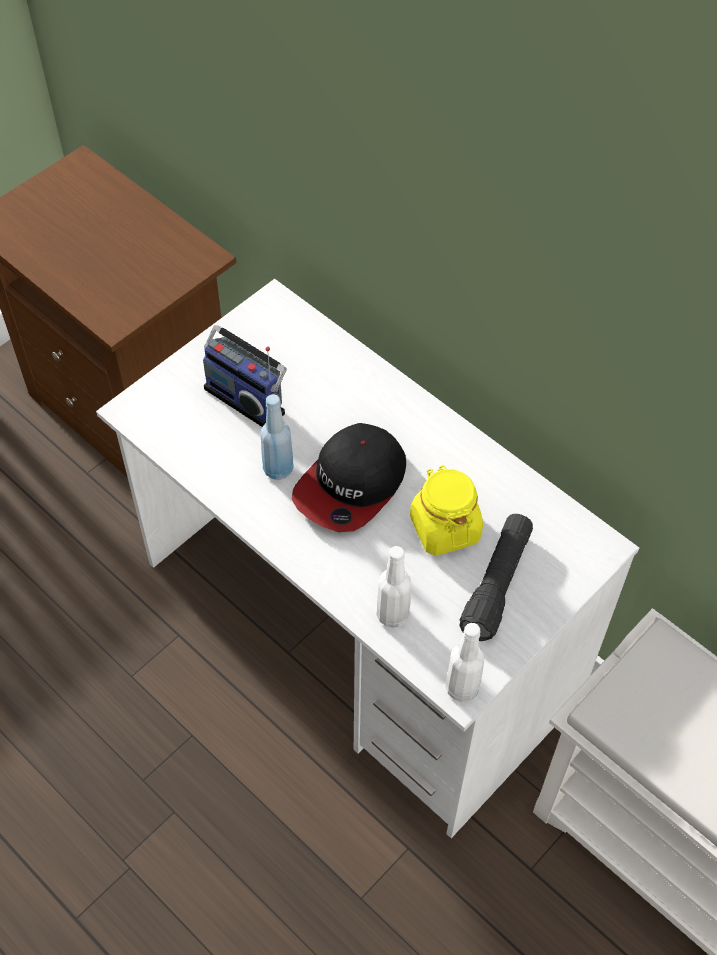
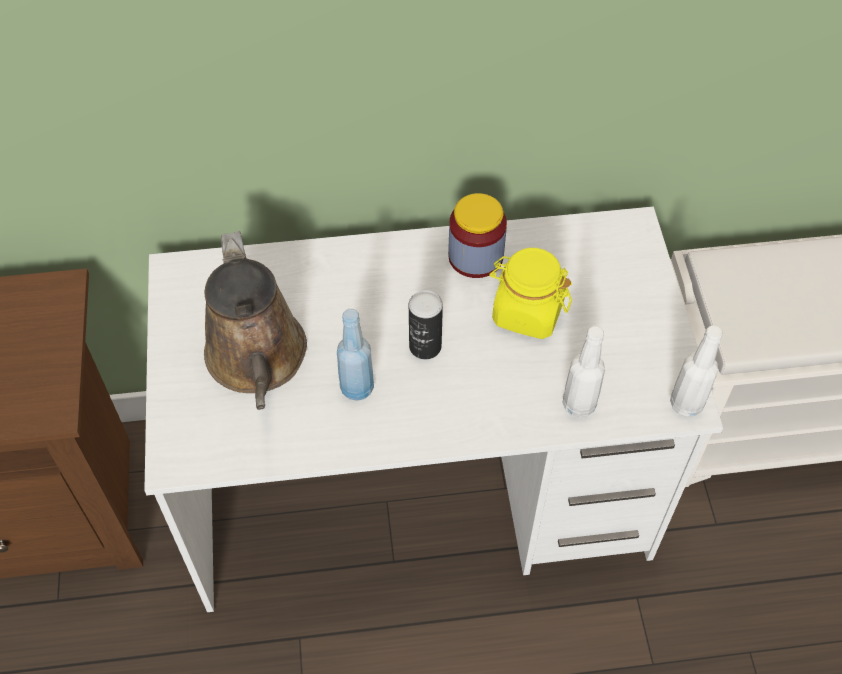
camera: 50 degrees left, 0 degrees up
radio [203,325,287,427] -> brown watering can [204,231,307,410]
cap [292,423,406,532] -> can [409,290,443,359]
black flashlight [459,514,533,641] -> none
none -> jar [448,193,507,278]

